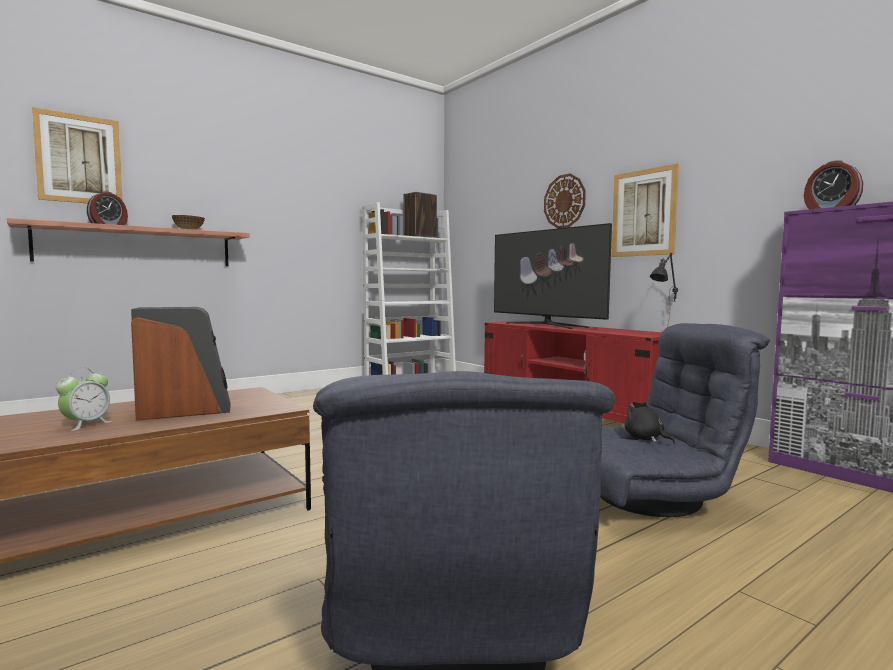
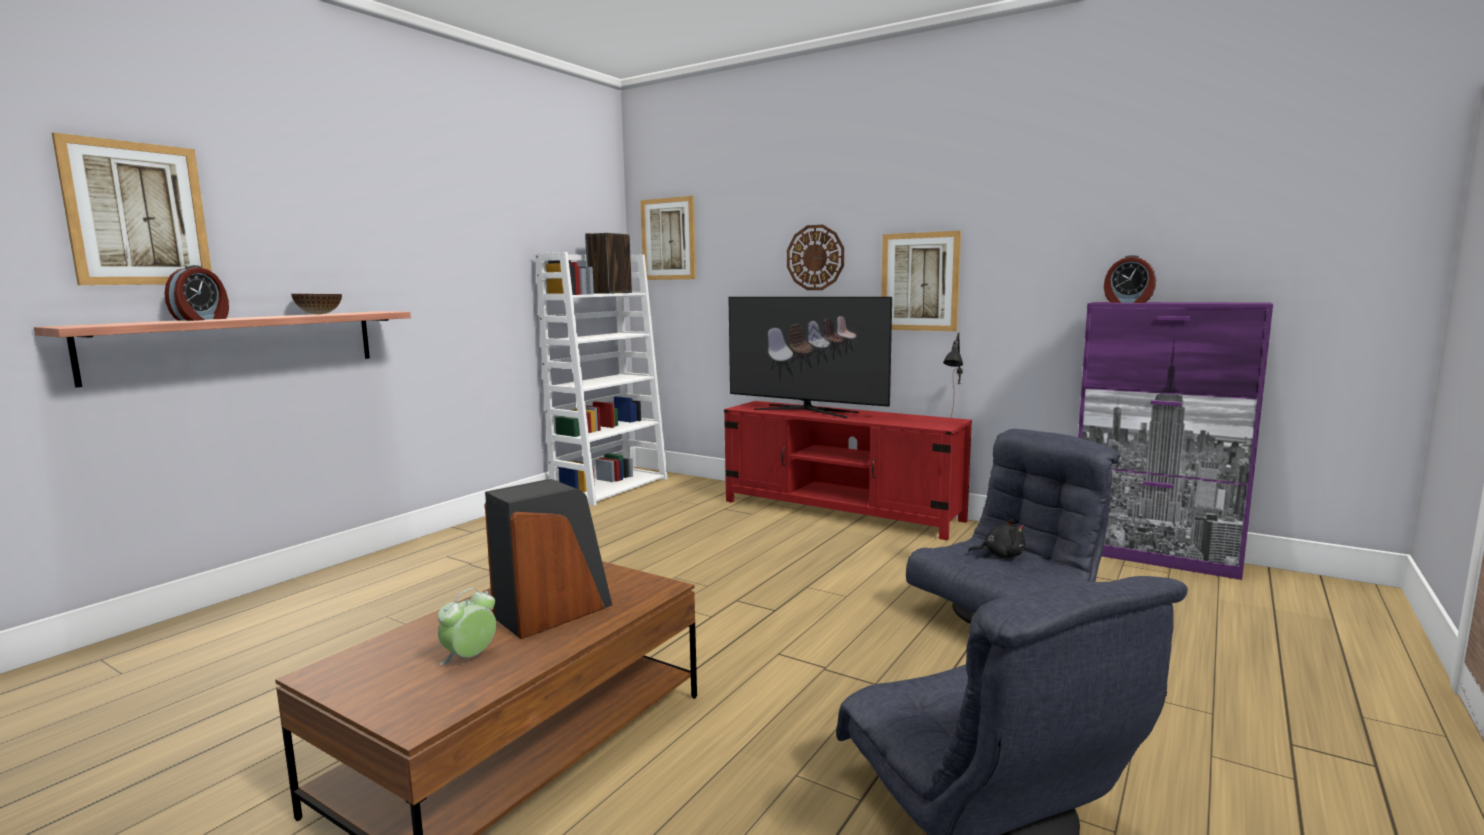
camera: 20 degrees left, 5 degrees up
alarm clock [56,368,112,431] -> alarm clock turned 150 degrees counterclockwise [437,588,496,665]
black plush toy [624,402,675,444] -> black plush toy turned 150 degrees clockwise [968,519,1025,558]
none -> picture [640,196,696,280]

